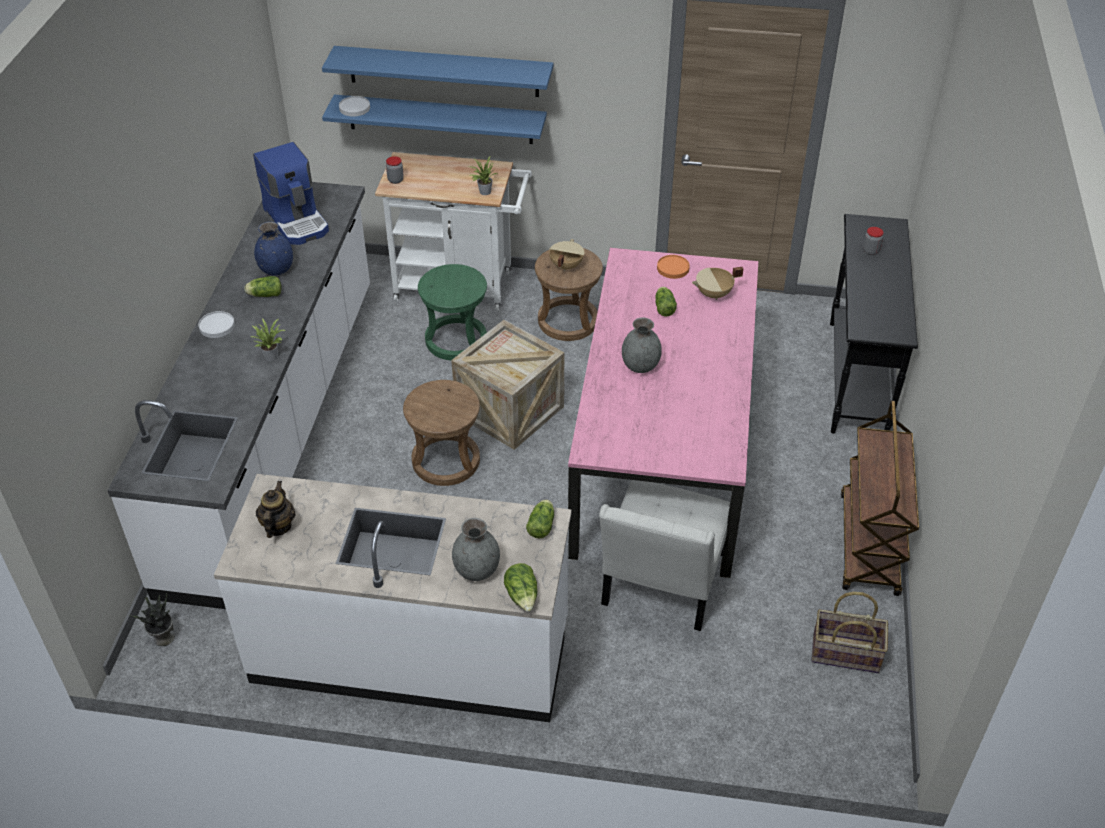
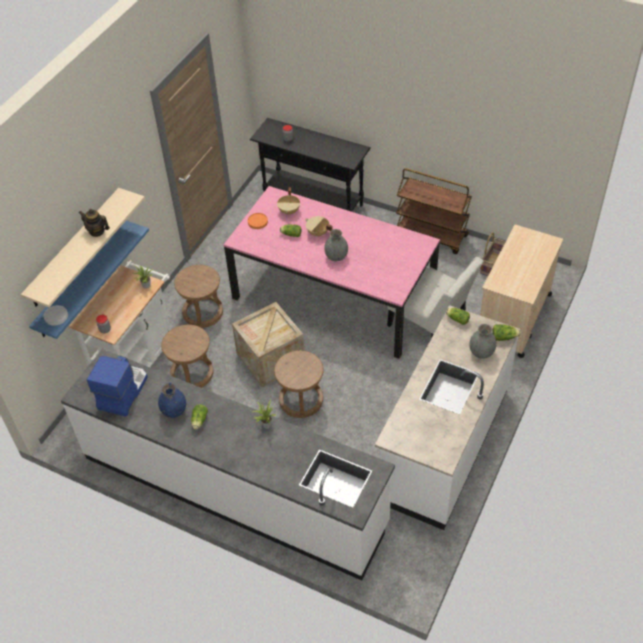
camera: 70 degrees left, 5 degrees up
potted plant [129,593,175,646] -> none
white plate [198,311,235,338] -> none
coffee machine [253,142,329,245] -> coffee machine turned 60 degrees counterclockwise [87,356,148,416]
teapot [256,481,296,538] -> teapot moved to [79,209,110,237]
blue shelf [322,46,553,97] -> beige shelf [21,188,145,307]
green stool [418,264,487,361] -> brown stool [161,325,214,388]
beige cooking pot [549,239,584,271] -> beige cooking pot moved to [305,216,333,236]
none -> beige cart [480,225,563,358]

